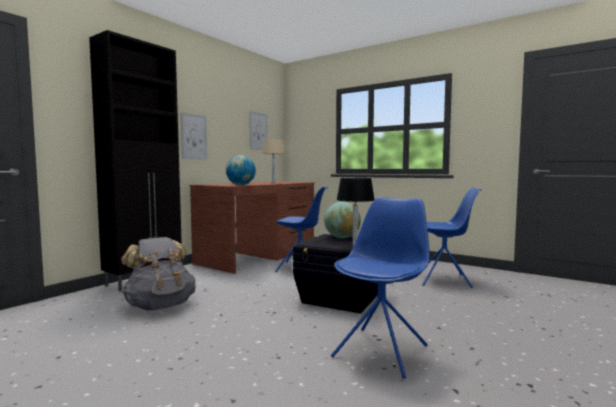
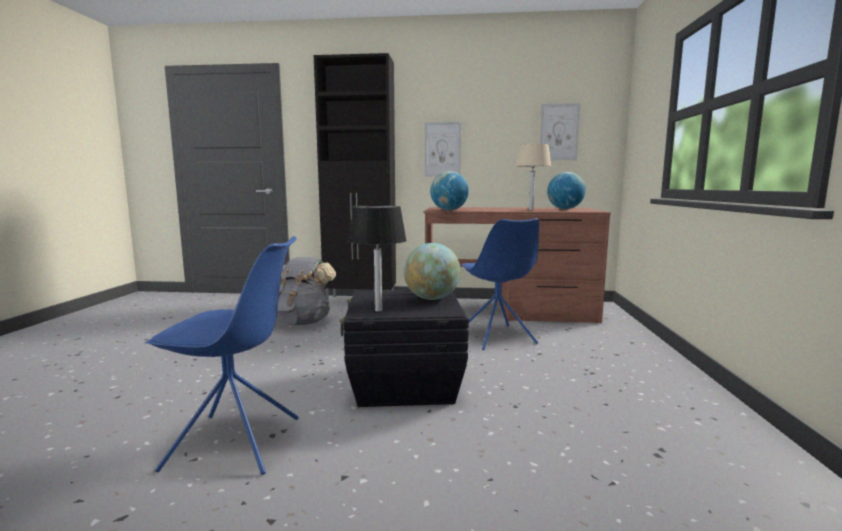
camera: 60 degrees right, 5 degrees up
blue chair [423,188,481,288] -> none
none -> globe [547,172,586,209]

